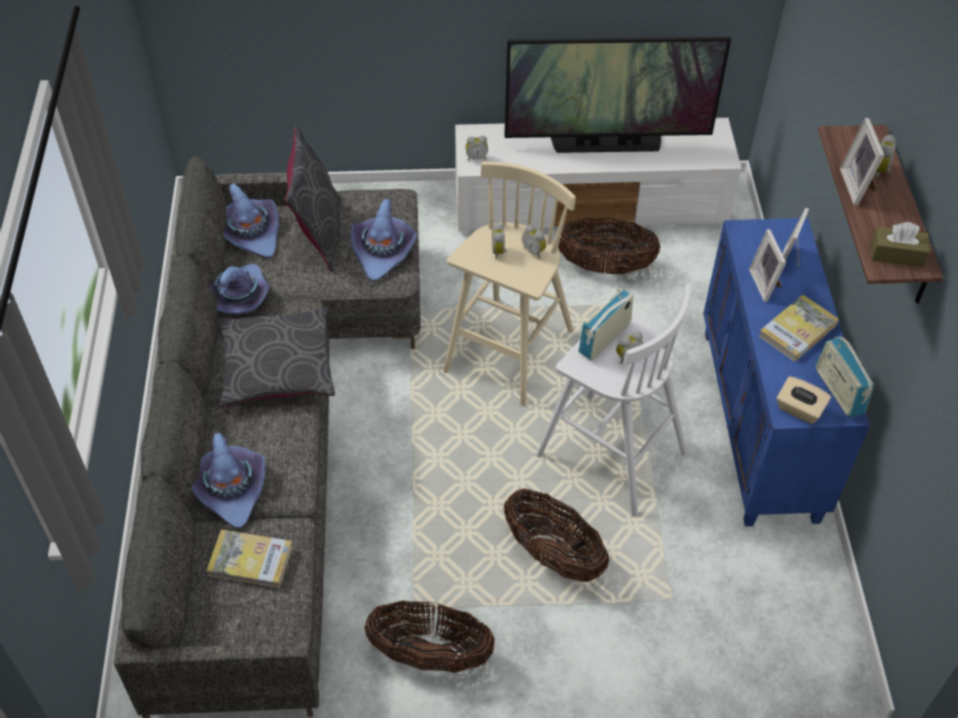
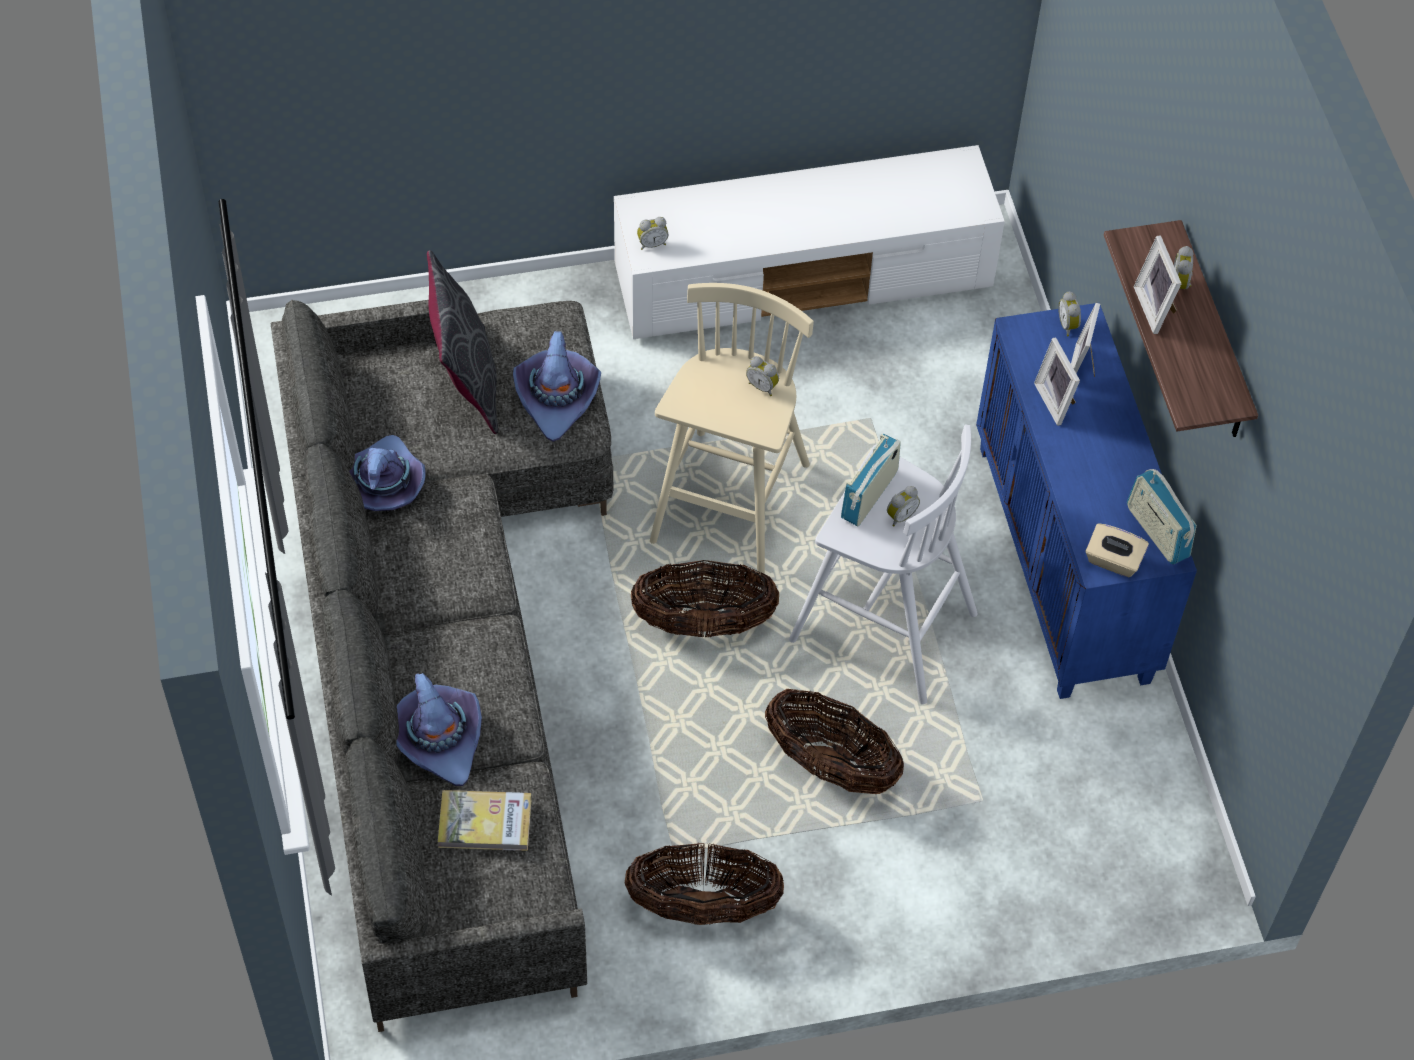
camera: 10 degrees left, 5 degrees up
grey pillow [218,308,335,407] -> none
purple hat [224,183,279,258] -> none
alarm clock [492,223,507,260] -> alarm clock moved to [1058,291,1081,336]
television [504,37,731,153] -> none
basket [558,218,660,274] -> basket moved to [631,560,779,638]
book [759,295,839,362] -> none
brown tissue box [871,222,930,267] -> none

